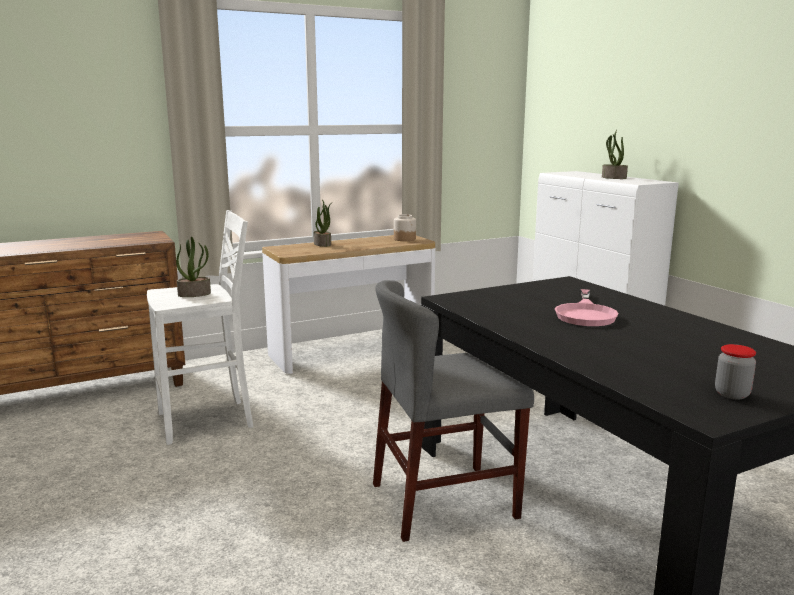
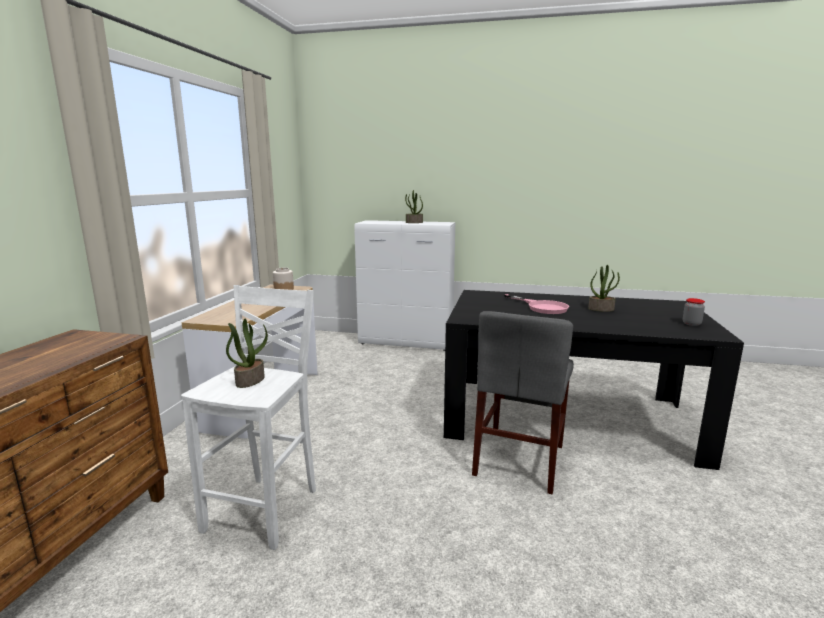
camera: 50 degrees left, 0 degrees up
potted plant [314,199,332,247] -> potted plant moved to [588,265,620,312]

